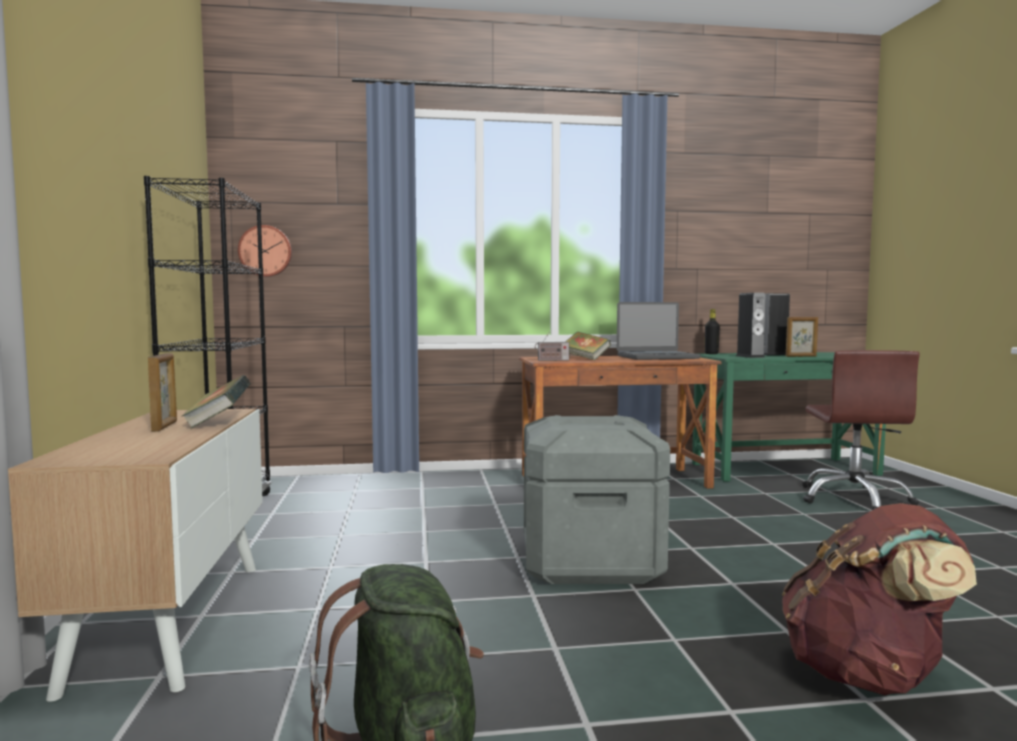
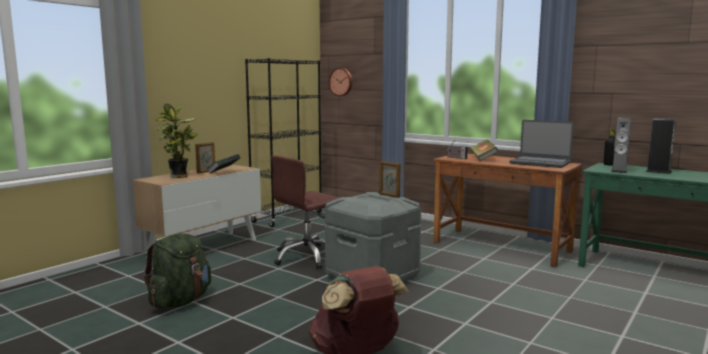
camera: 45 degrees right, 5 degrees up
picture frame [786,317,818,357] -> picture frame moved to [379,161,401,198]
brown office chair [802,350,920,510] -> brown office chair moved to [271,155,339,269]
none -> potted plant [155,104,198,178]

